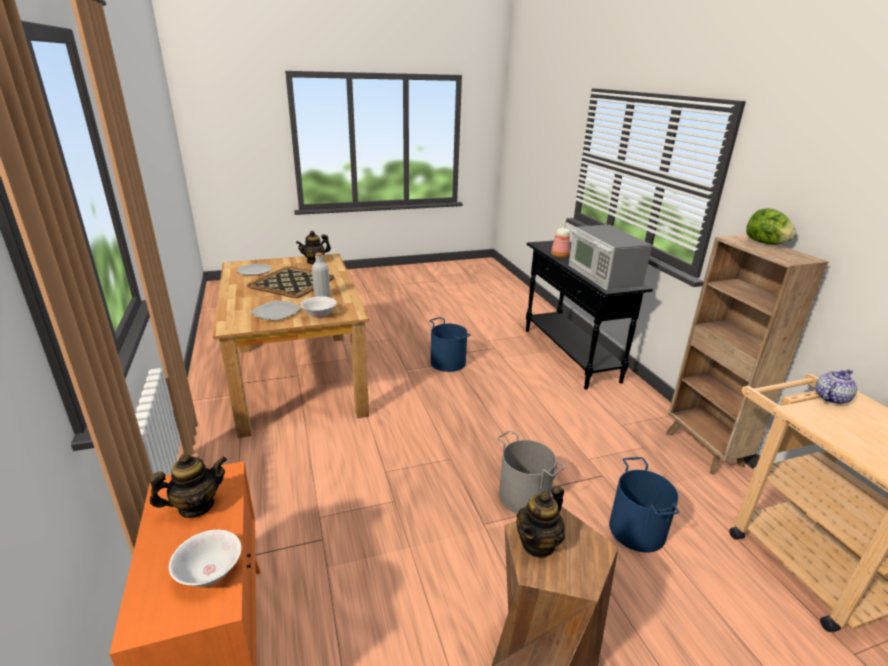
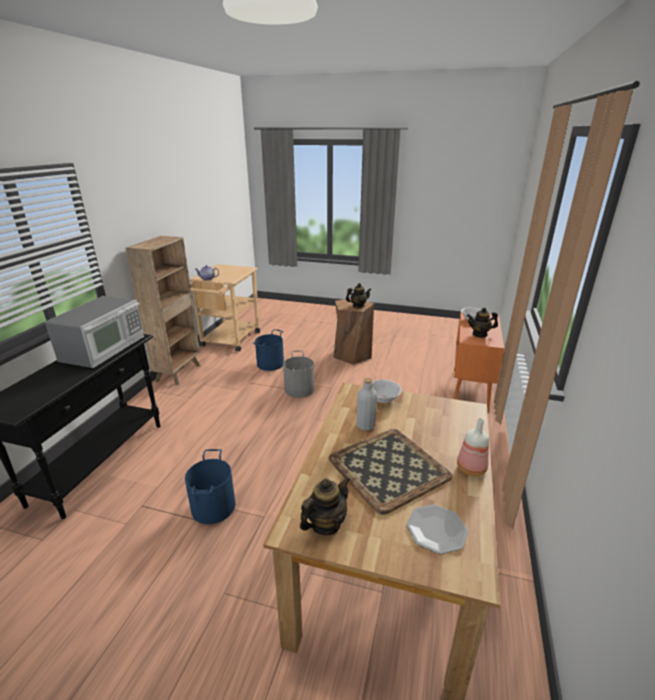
camera: 145 degrees left, 0 degrees up
plate [250,300,302,321] -> none
teapot [296,231,331,264] -> teapot turned 45 degrees counterclockwise [300,477,350,535]
bottle [551,219,570,258] -> bottle moved to [457,418,489,476]
lettuce [746,208,796,245] -> none

